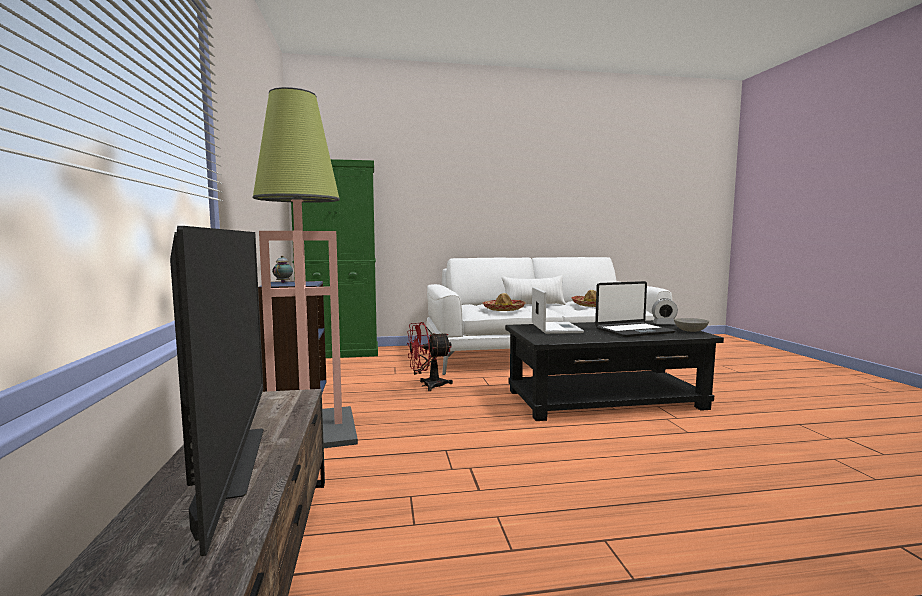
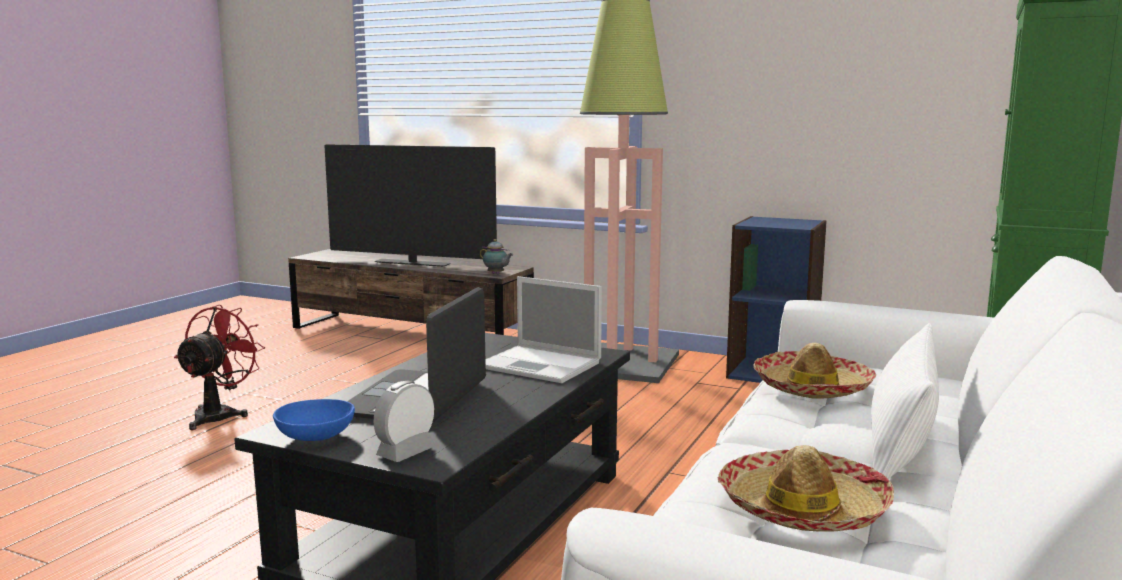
camera: 125 degrees right, 5 degrees up
teapot [272,256,293,283] -> teapot moved to [480,239,513,274]
red fan [407,322,453,391] -> red fan moved to [174,305,265,430]
grey bowl [674,318,709,332] -> blue bowl [273,399,355,441]

